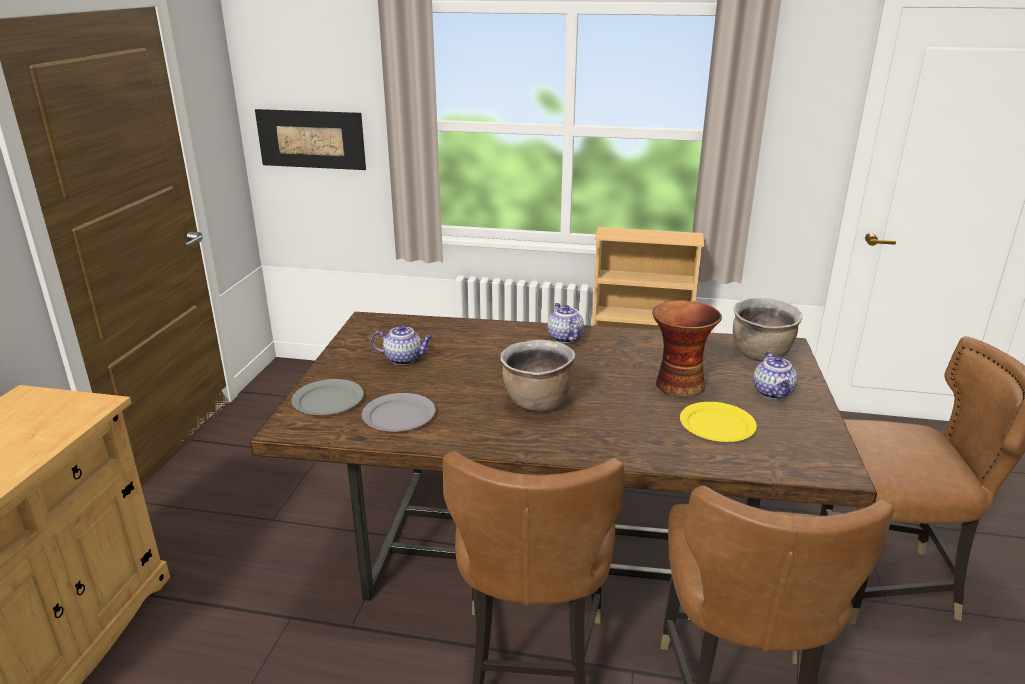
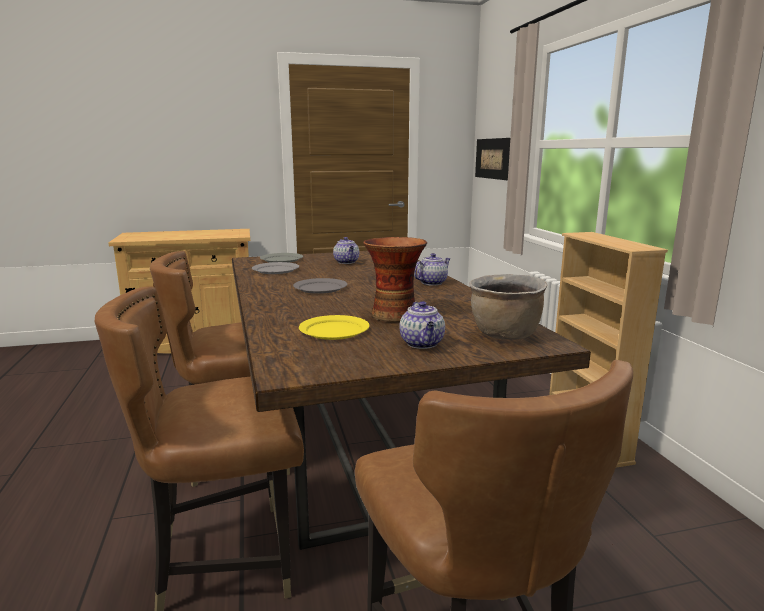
camera: 65 degrees right, 10 degrees down
brown cooking pot [500,340,575,411] -> grey plate [293,278,347,294]
teapot [753,351,797,399] -> teapot turned 75 degrees counterclockwise [399,301,445,349]

